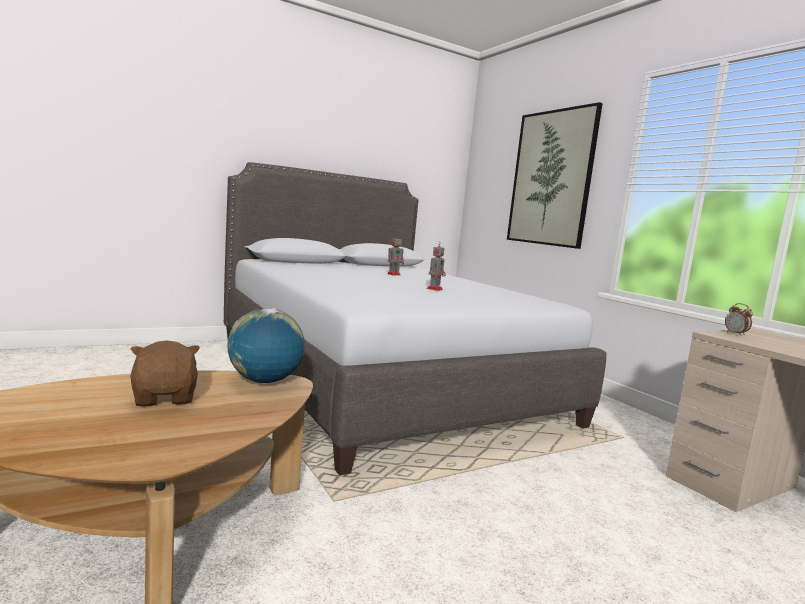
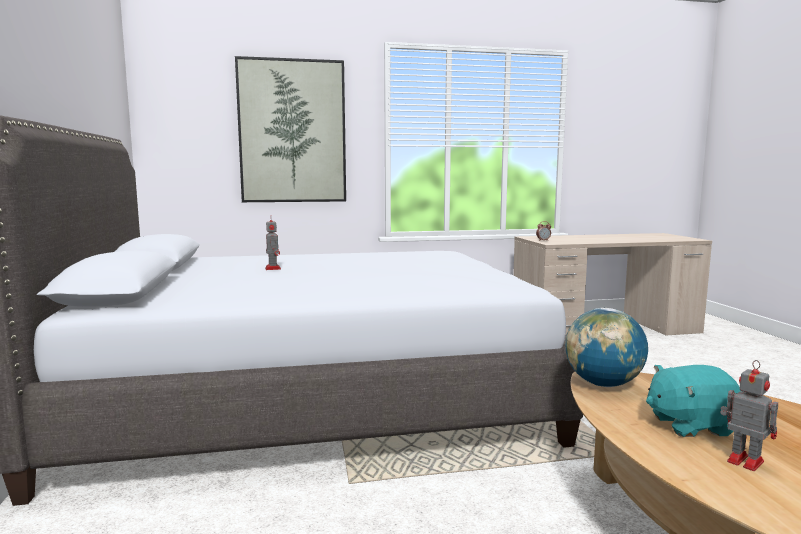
camera: 70 degrees left, 0 degrees up
brown plush toy [130,340,200,407] -> turquoise plush toy [646,365,741,437]
toy robot [426,241,446,291] -> toy robot moved to [720,360,778,471]

